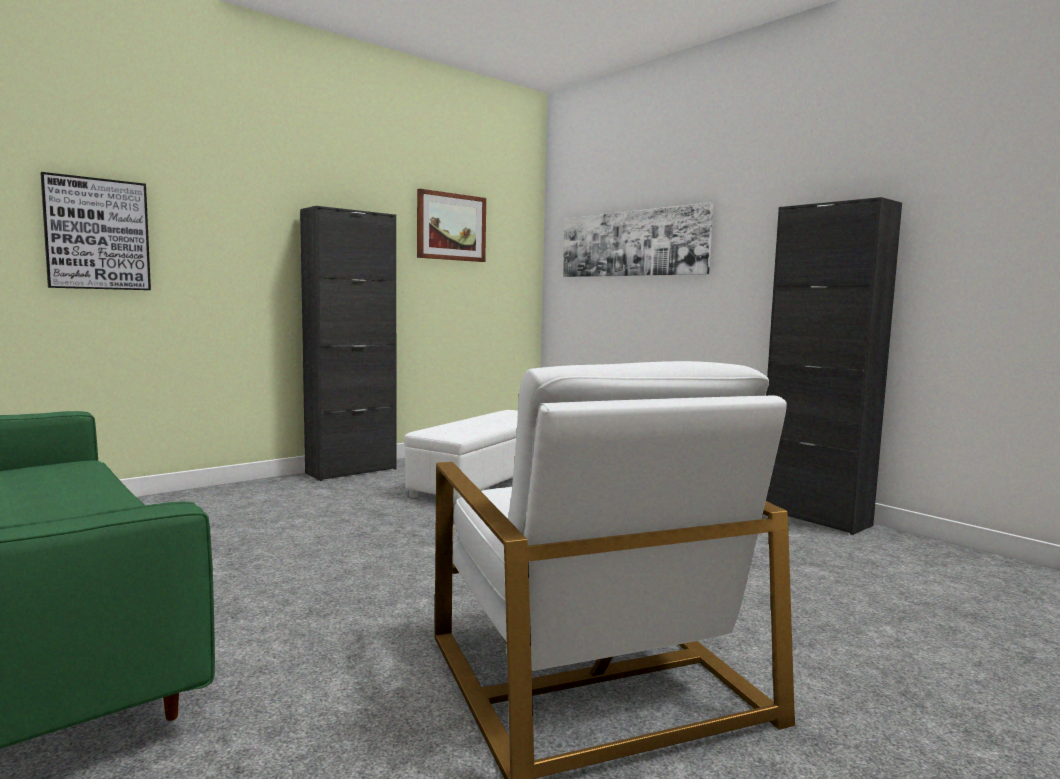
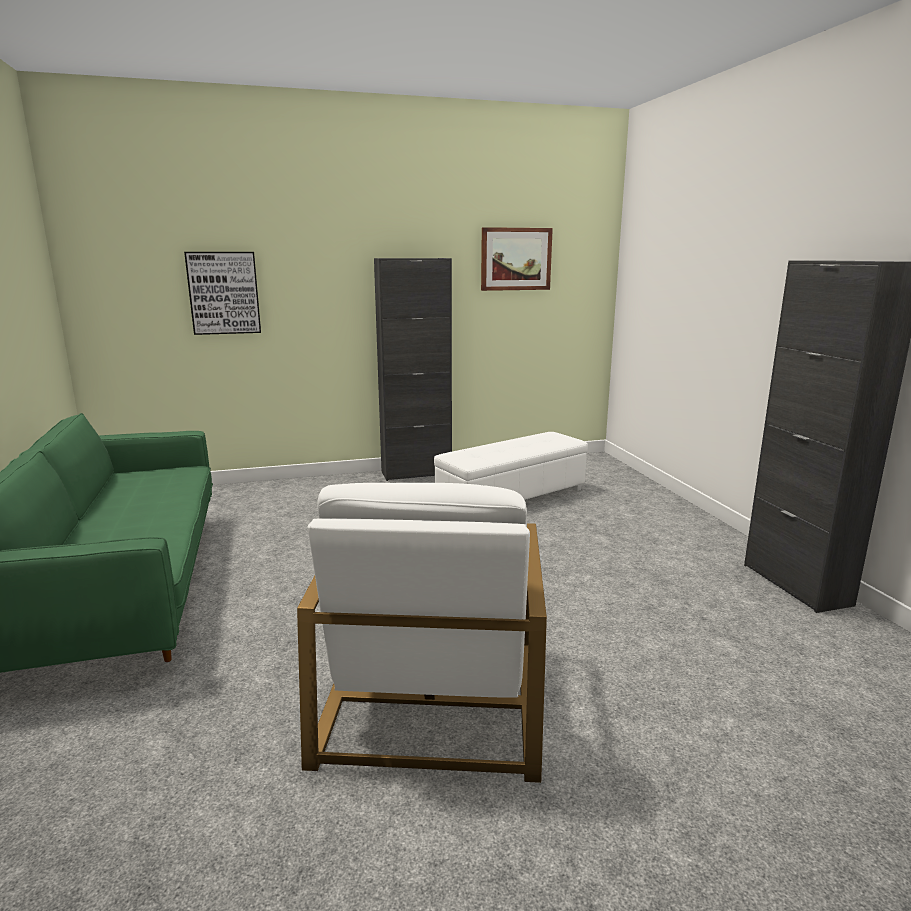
camera: 25 degrees right, 10 degrees up
picture [563,202,713,277] -> none

